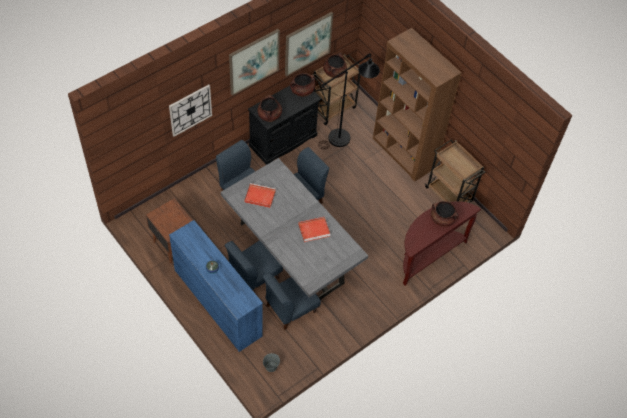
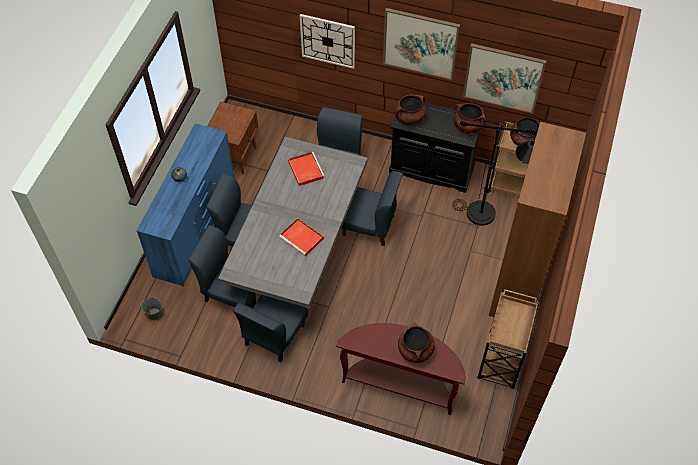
camera: 60 degrees right, 0 degrees up
none -> blue chair [233,295,308,362]

